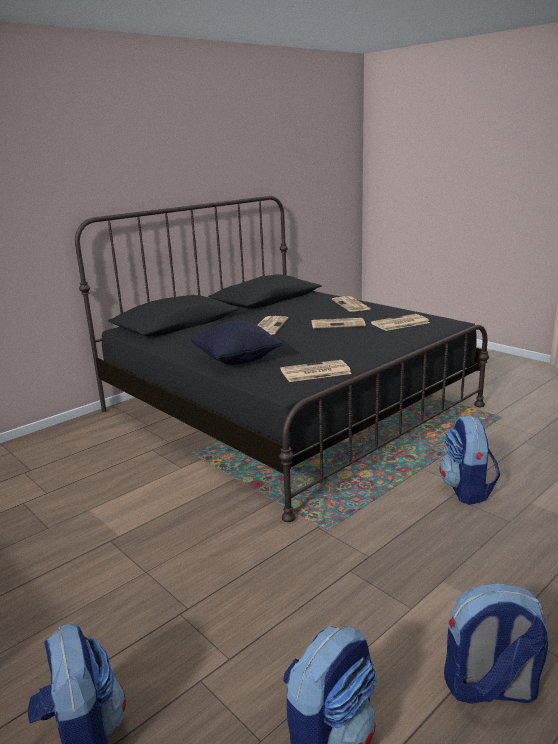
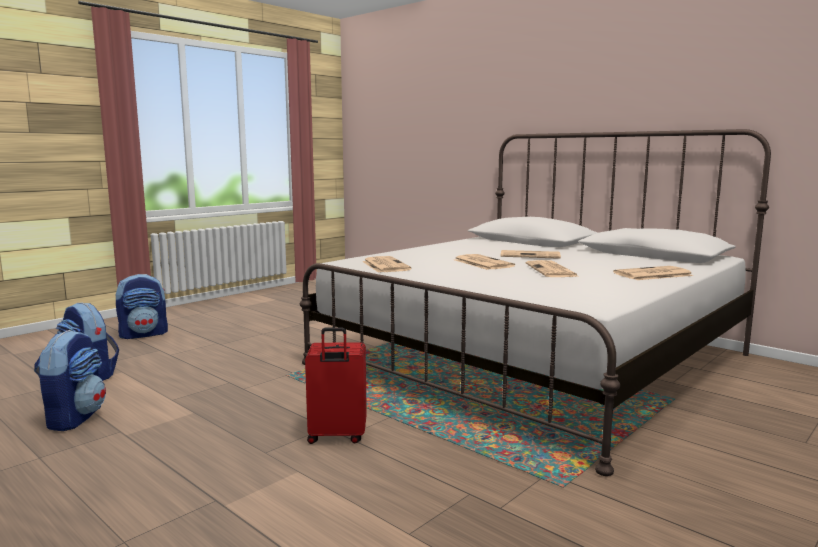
camera: 85 degrees right, 10 degrees down
black bed [75,196,489,522] -> white bed [300,129,771,476]
black pillow [191,320,283,365] -> none
newspaper [371,314,430,331] -> newspaper moved to [454,254,515,270]
backpack [439,415,500,505] -> red suitcase [305,327,367,444]

